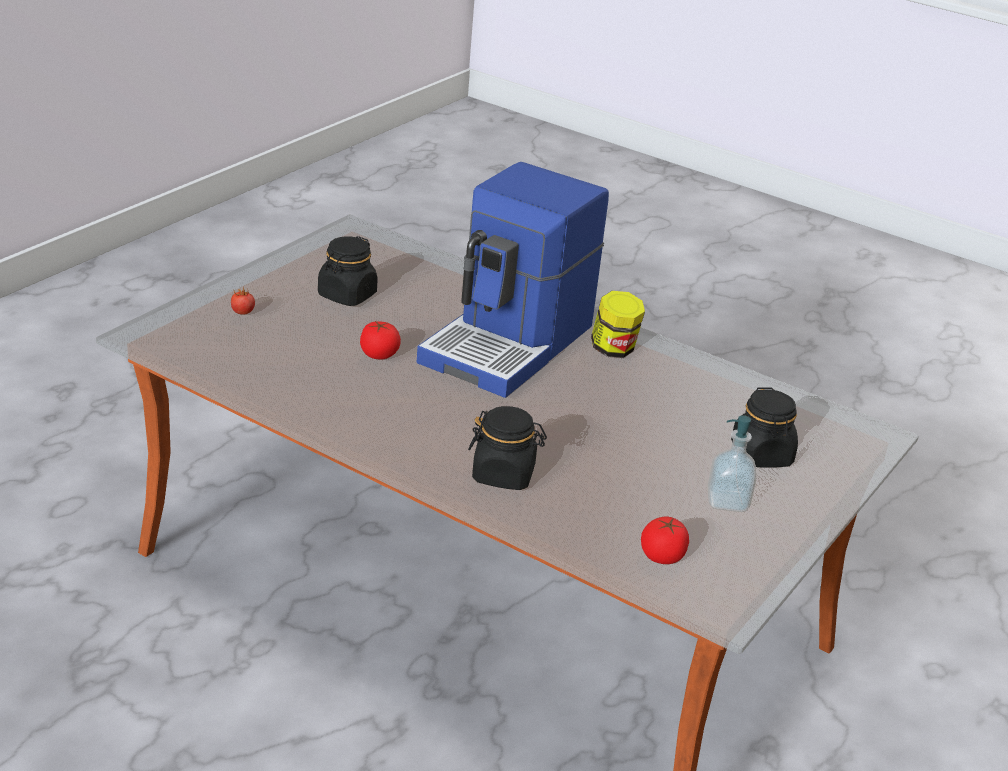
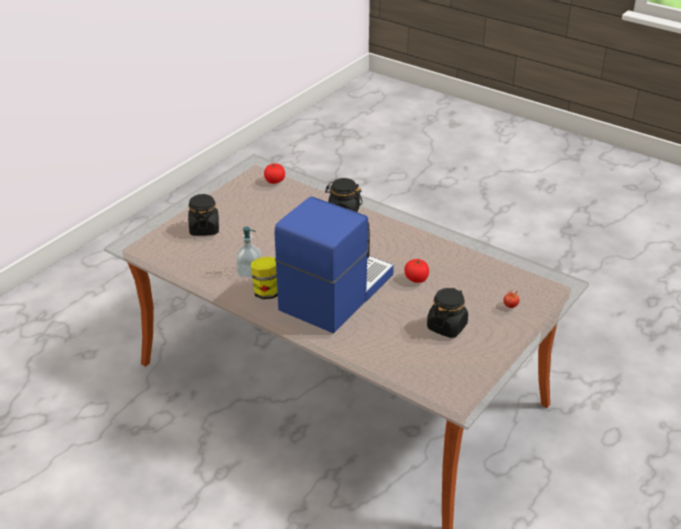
camera: 175 degrees left, 5 degrees up
soap dispenser [708,415,756,512] -> soap dispenser moved to [236,227,261,278]

